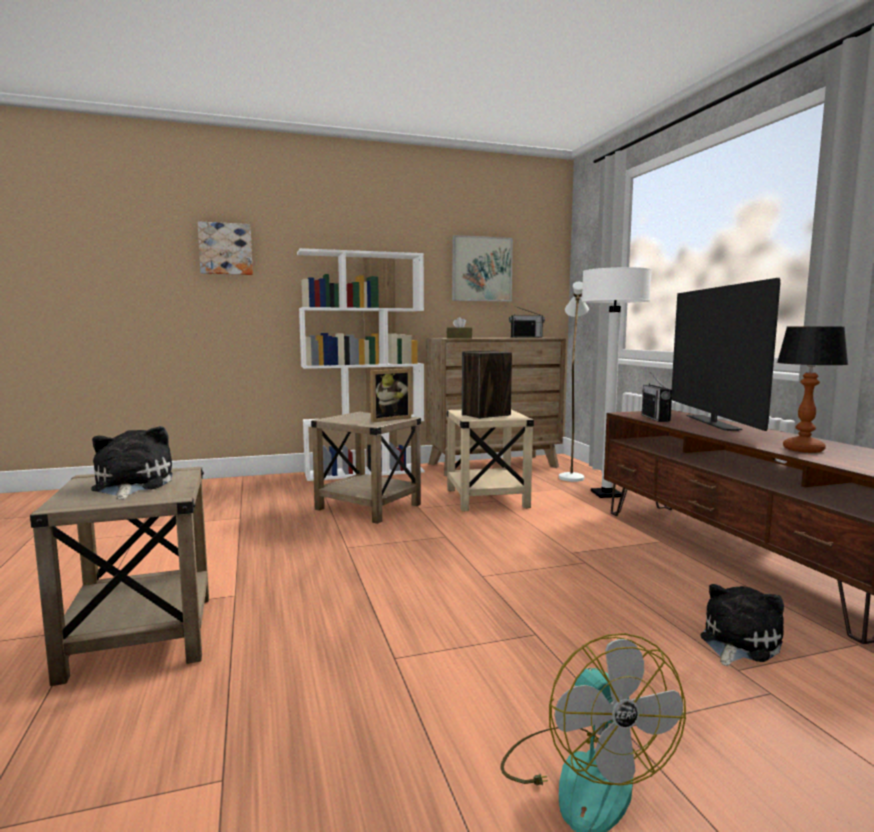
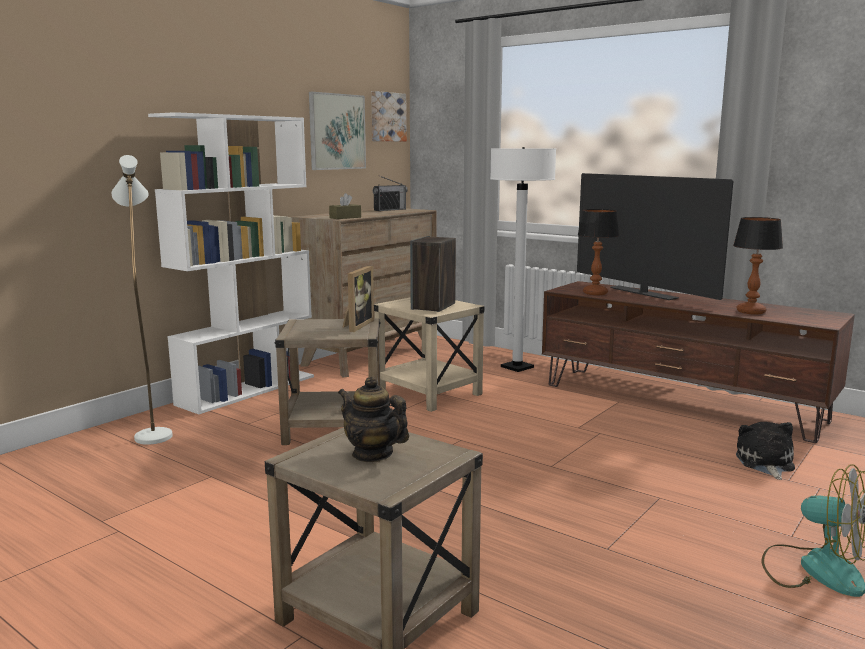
camera: 35 degrees left, 5 degrees up
plush toy [91,426,172,499] -> teapot [338,376,409,462]
picture [198,221,253,275] -> picture moved to [371,91,407,142]
white floor lamp [559,282,589,482] -> white floor lamp moved to [112,155,173,445]
radio [642,372,672,422] -> table lamp [578,209,619,295]

